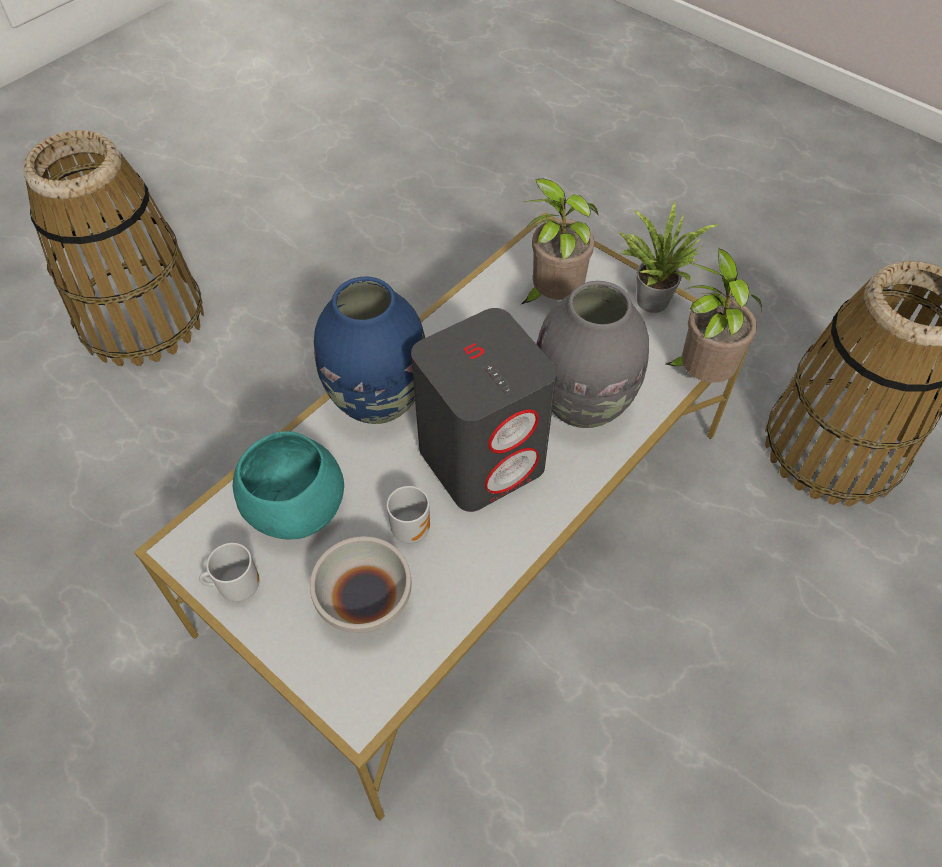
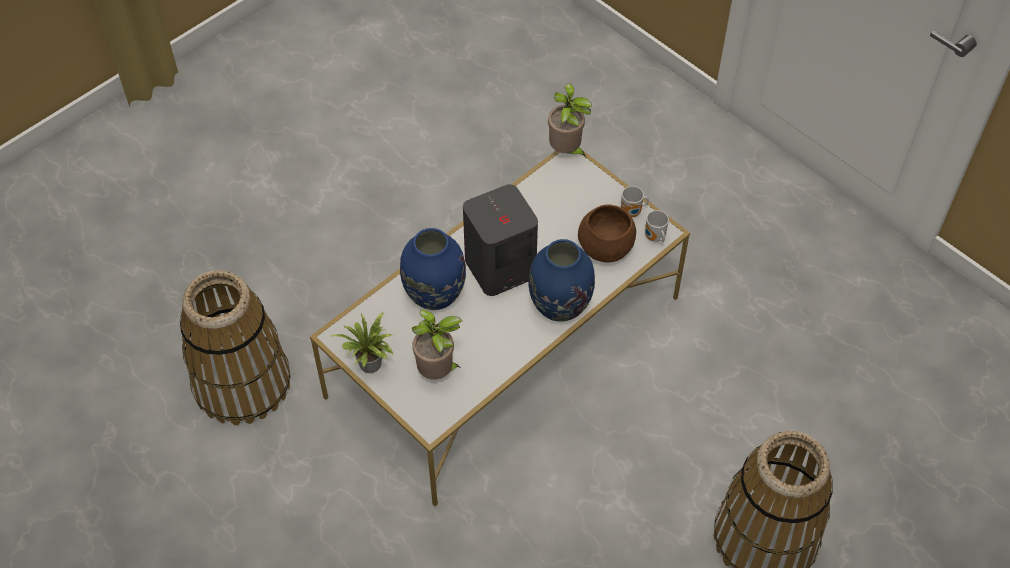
camera: 175 degrees left, 0 degrees up
turquoise bowl [233,431,344,540] -> brown bowl [578,205,636,262]
white bowl [310,536,412,633] -> none
mug [387,486,430,543] -> mug moved to [645,210,669,242]
grey vase [536,281,649,428] -> blue vase [400,228,466,310]
potted plant [666,248,762,383] -> potted plant moved to [548,83,592,158]

